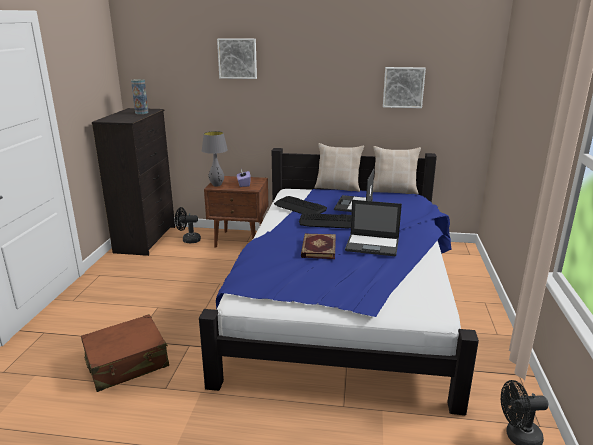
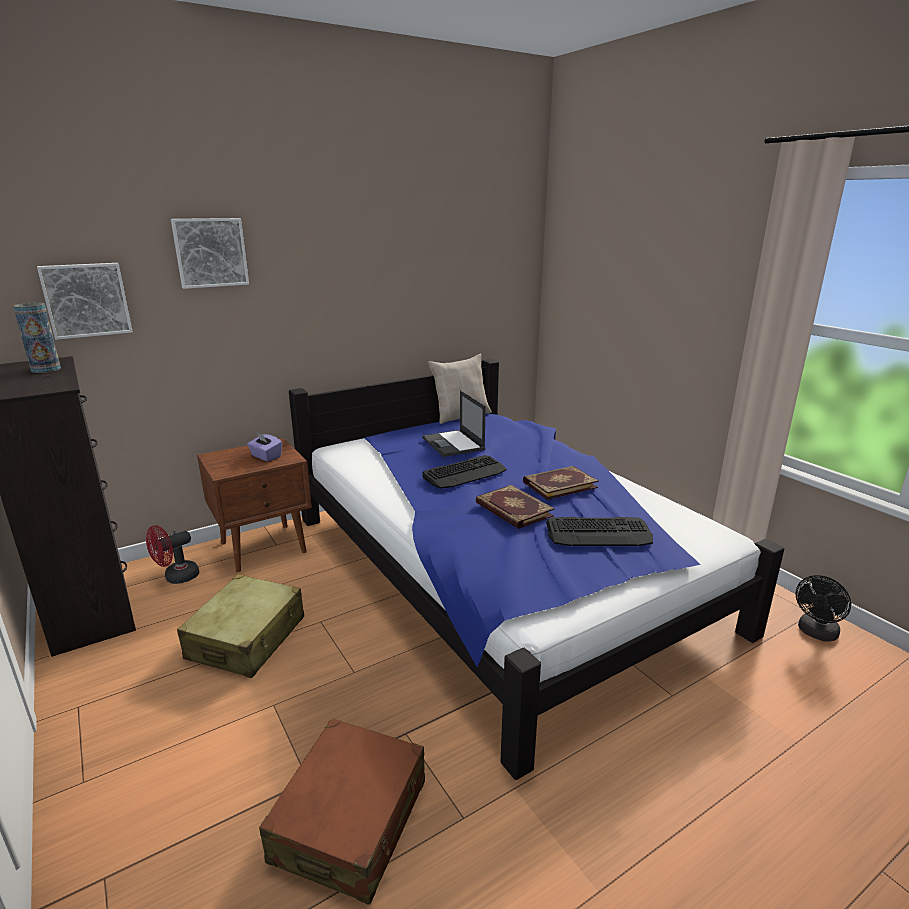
camera: 40 degrees left, 0 degrees up
black fan [175,207,201,243] -> red fan [146,525,199,584]
grey table lamp [202,131,228,187] -> none
keyboard [274,196,327,214] -> keyboard moved to [546,517,653,546]
beige pillow [315,143,364,192] -> none
laptop [345,200,402,256] -> book [523,466,599,500]
picture [383,67,426,108] -> picture moved to [37,263,133,340]
none -> beige suitcase [177,574,304,678]

